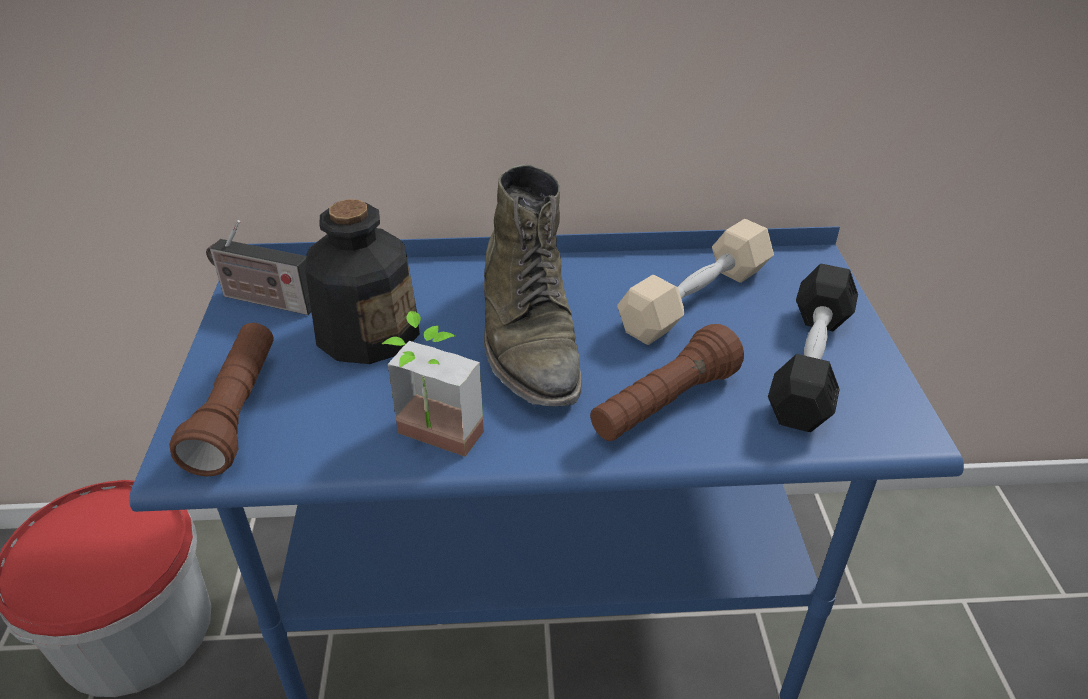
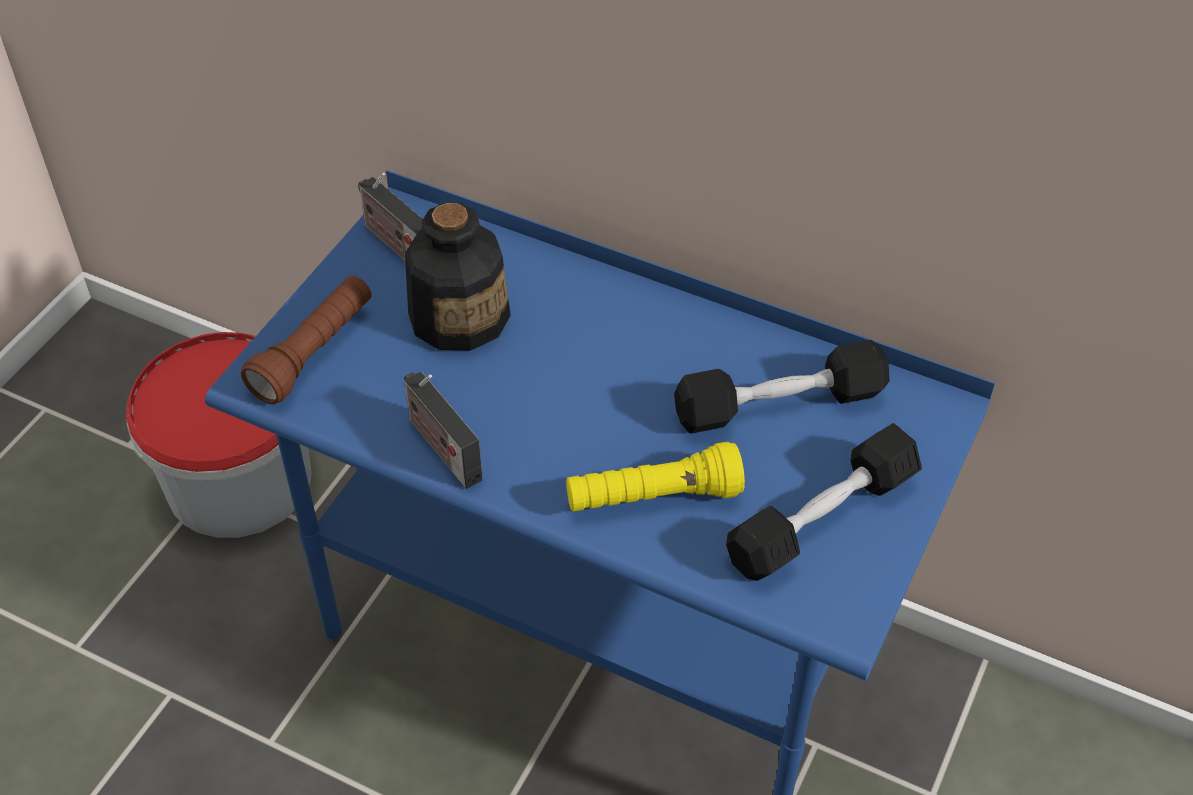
camera: 30 degrees right, 10 degrees up
potted plant [382,311,484,457] -> radio [404,372,483,489]
green boot [484,165,582,407] -> none
brown flashlight [590,324,744,441] -> yellow flashlight [566,442,745,512]
beige dumbbell [617,219,774,345] -> black dumbbell [674,340,889,434]

